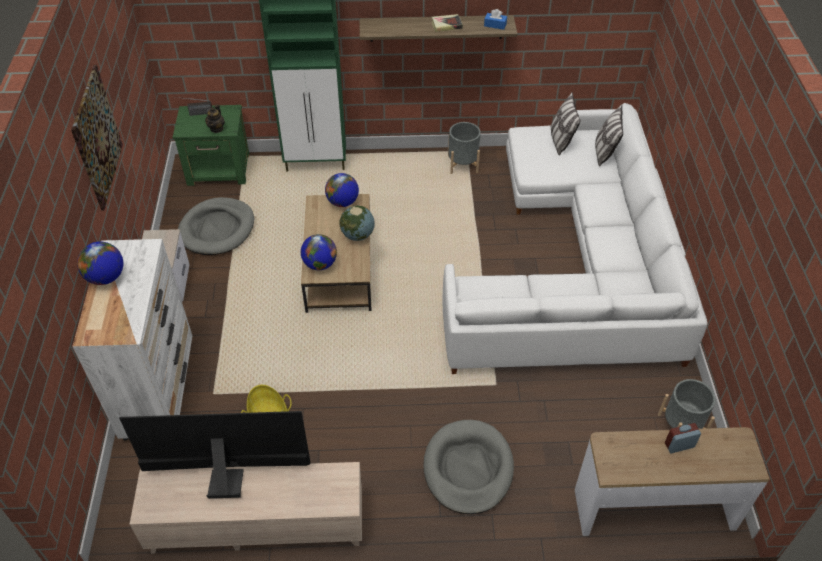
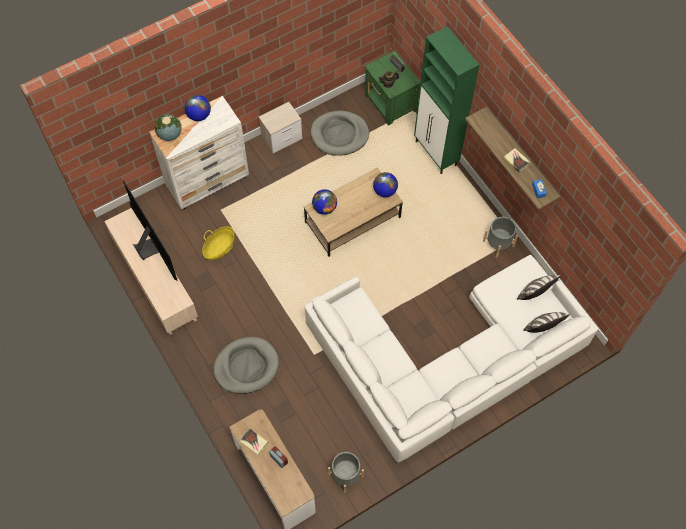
camera: 60 degrees right, 15 degrees up
picture [71,65,123,210] -> none
globe [339,206,375,241] -> globe moved to [155,114,182,141]
none -> book [240,428,269,455]

